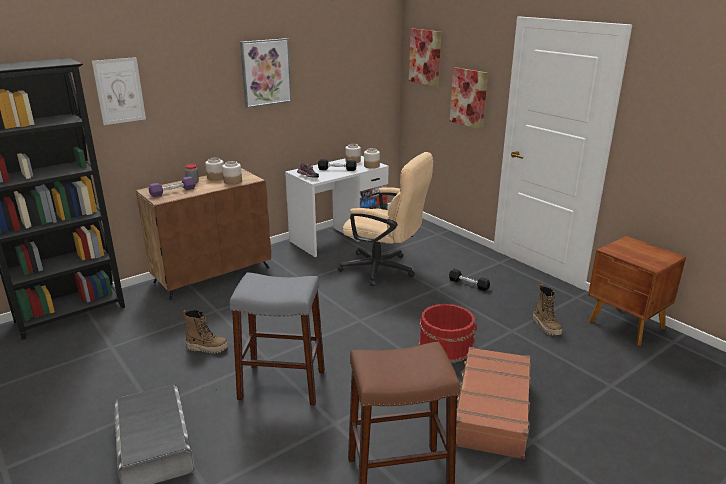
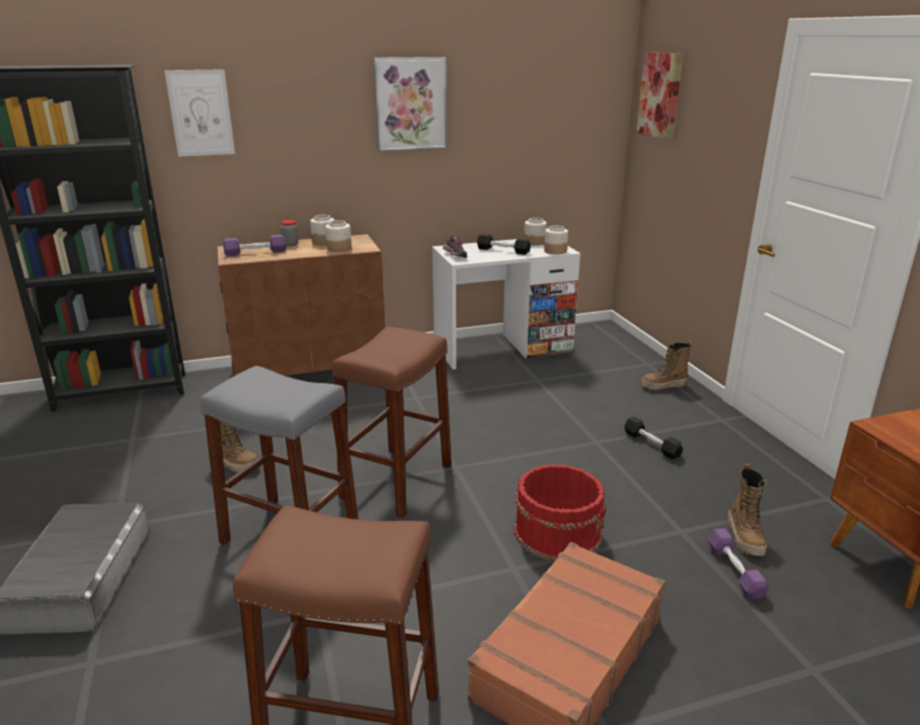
camera: 20 degrees right, 0 degrees up
beige office chair [337,152,433,286] -> none
picture [450,67,488,129] -> none
none -> brown stool [332,327,452,518]
none -> boot [641,341,692,390]
none -> purple dumbbell [708,528,769,600]

